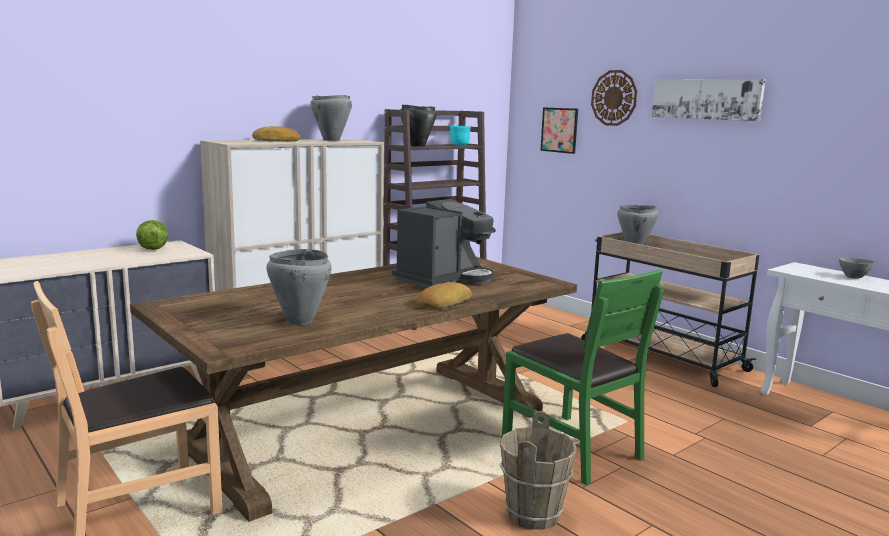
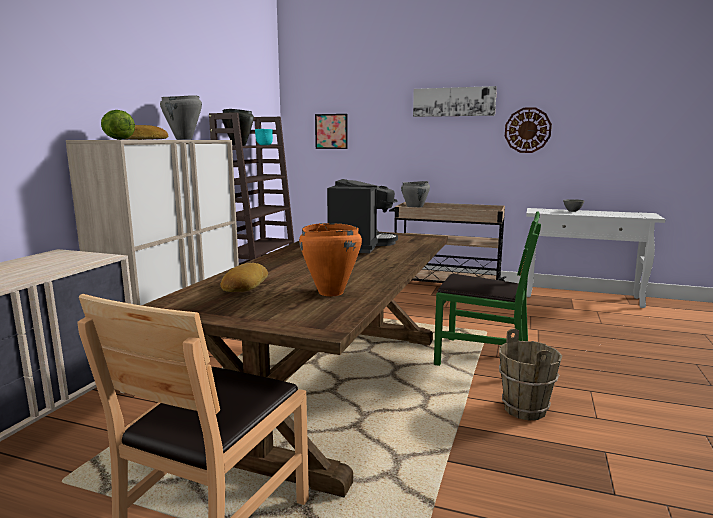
camera: 30 degrees left, 0 degrees up
lettuce [136,220,168,250] -> lettuce moved to [101,110,135,140]
grey cooking pot [266,249,332,325] -> orange cooking pot [299,223,362,296]
bread [416,282,472,308] -> bread moved to [221,263,268,292]
wall clock [591,70,637,126] -> wall clock moved to [505,107,552,153]

